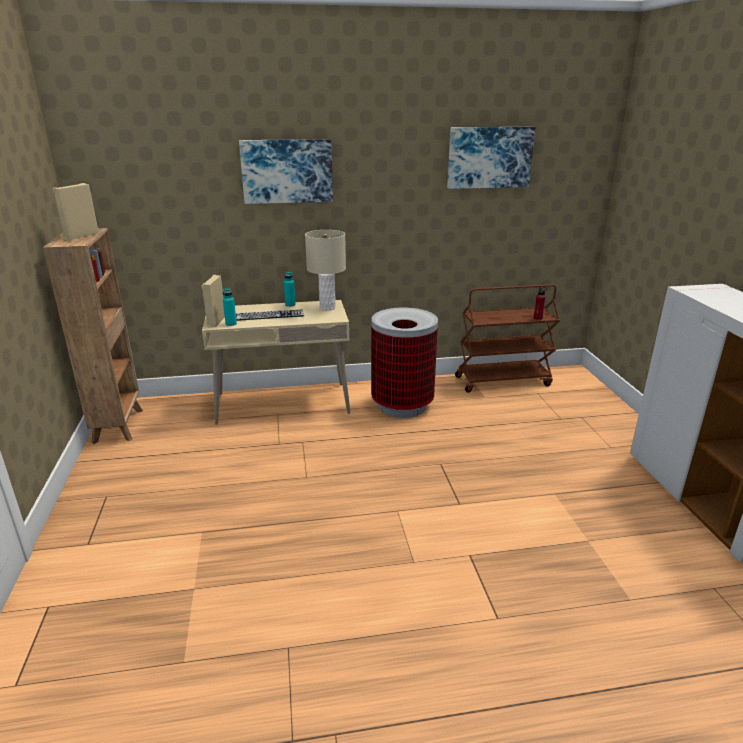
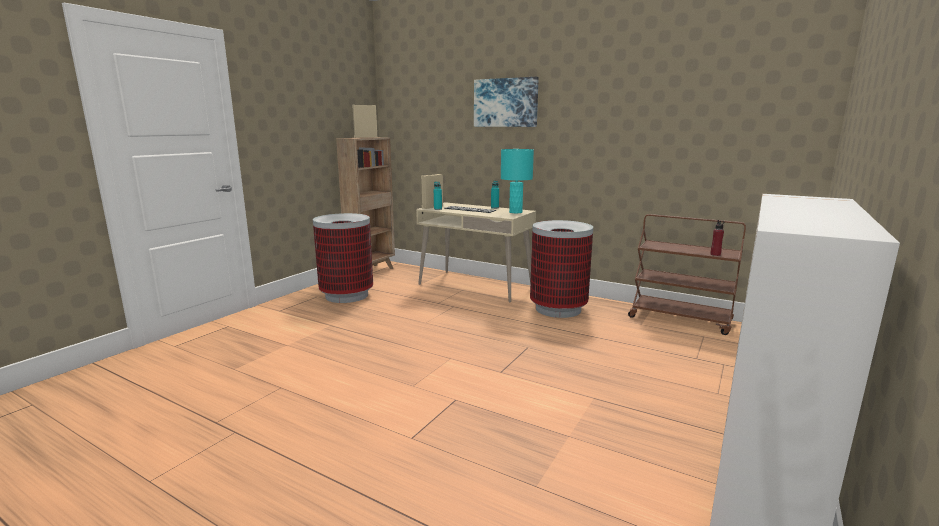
camera: 40 degrees right, 10 degrees down
beige table lamp [305,230,346,311] -> turquoise table lamp [501,149,534,213]
picture [447,127,535,189] -> none
none -> trash can [313,213,373,303]

